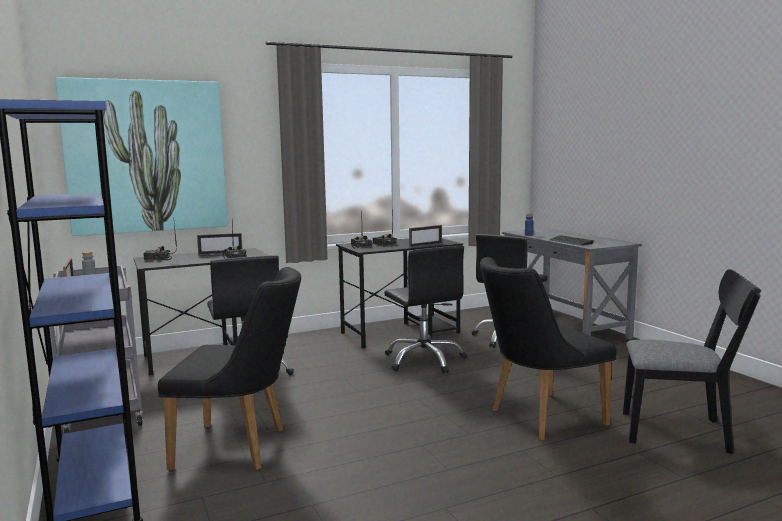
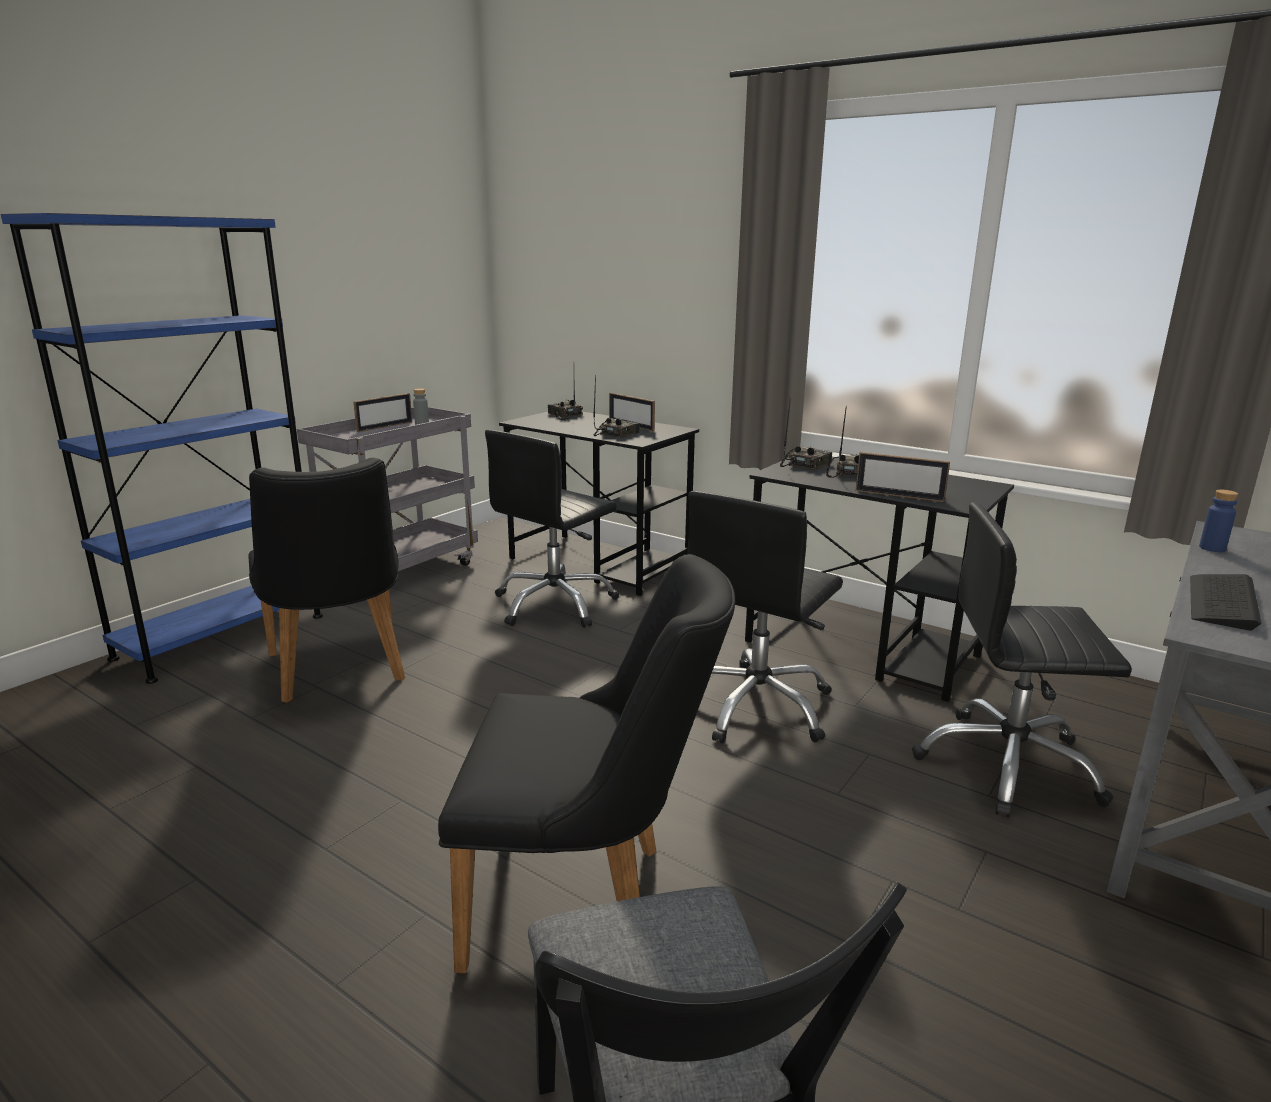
camera: 60 degrees right, 10 degrees up
picture [55,77,228,236] -> none
black chair [480,257,617,440] -> black chair turned 150 degrees clockwise [438,554,735,974]

